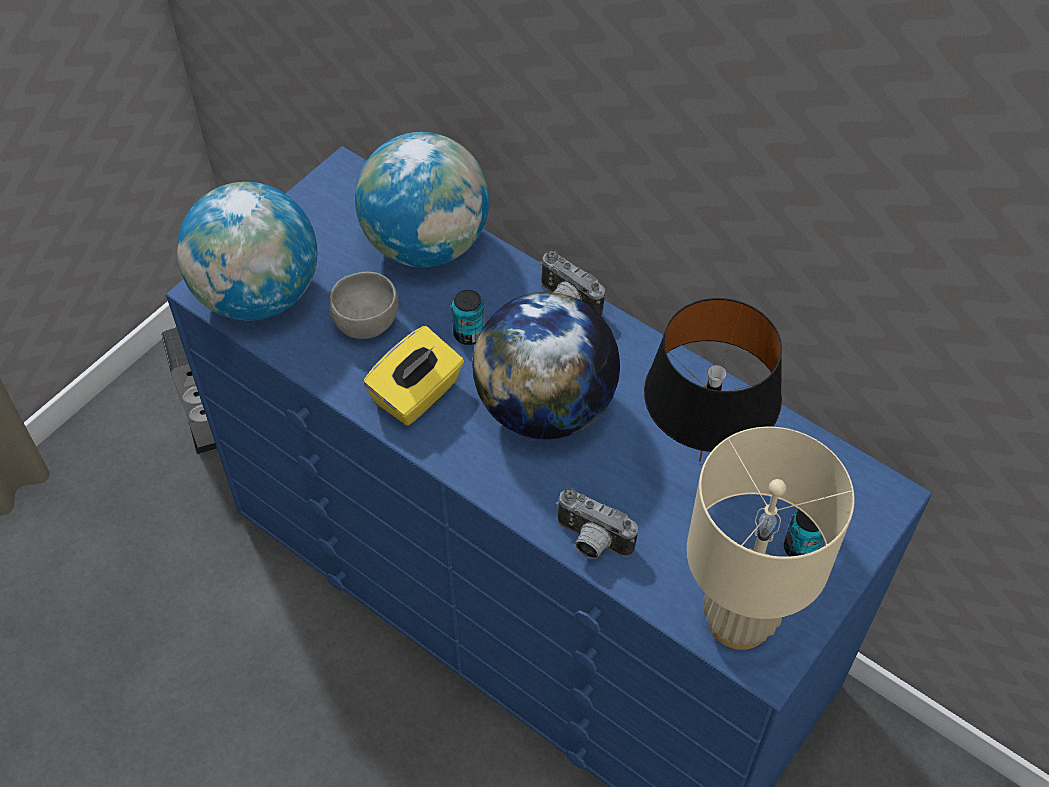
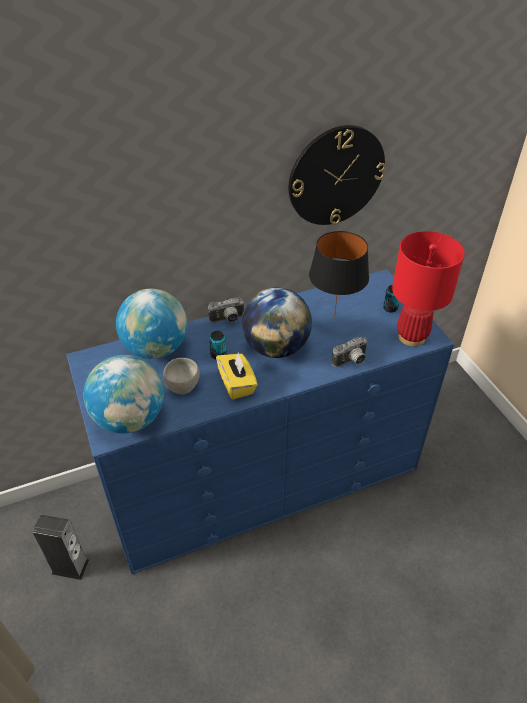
camera: 60 degrees left, 10 degrees down
beige table lamp [687,427,855,650] -> red table lamp [392,231,465,346]
none -> wall clock [289,125,386,225]

